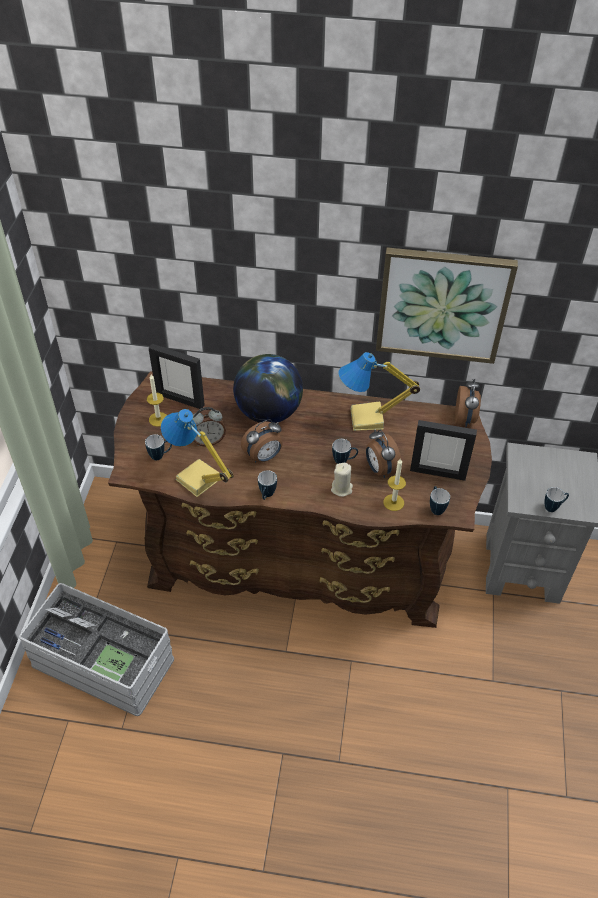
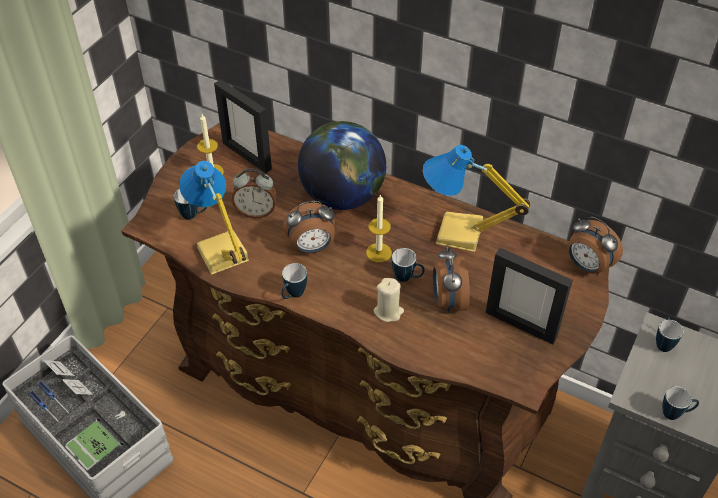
camera: 20 degrees right, 0 degrees up
picture [376,247,518,364] -> none
candle [383,458,406,511] -> candle moved to [366,194,392,263]
mug [430,486,450,515] -> mug moved to [656,317,684,352]
alarm clock [455,379,481,427] -> alarm clock turned 105 degrees clockwise [567,217,623,275]

